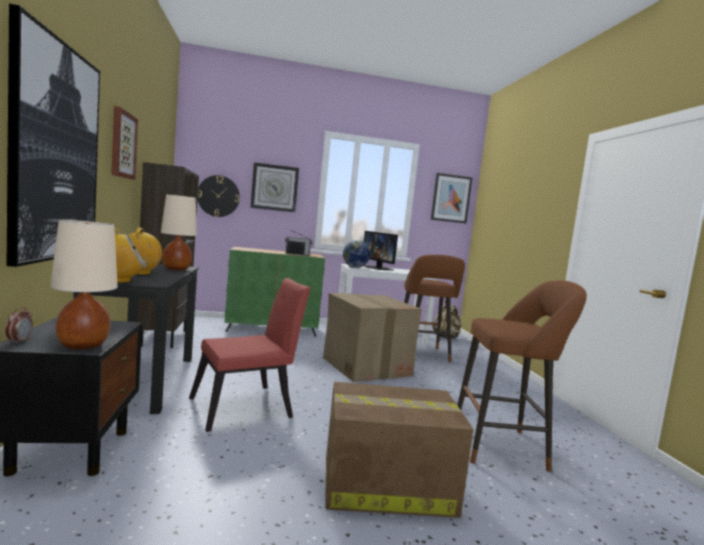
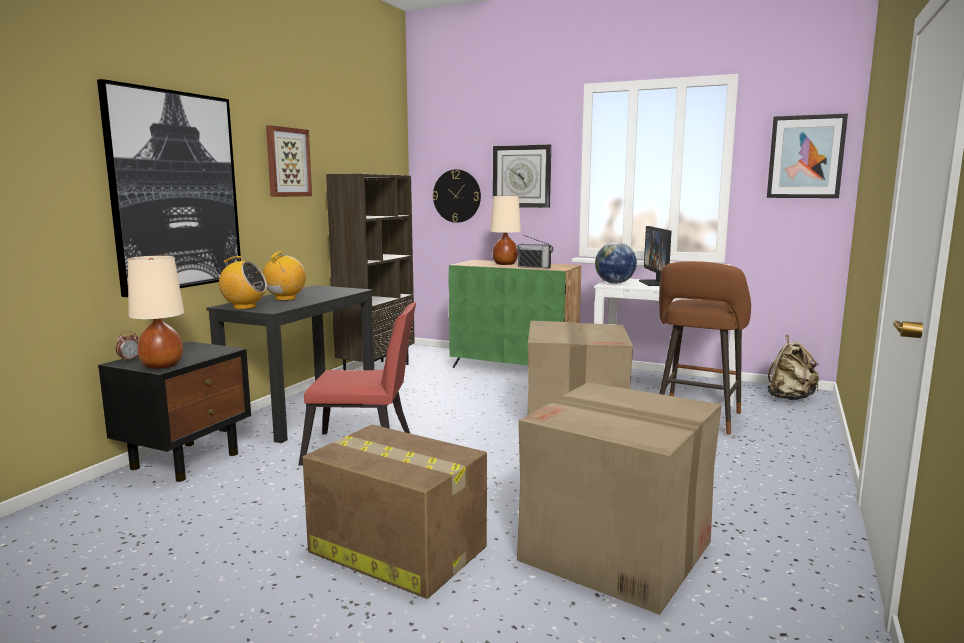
camera: 35 degrees right, 5 degrees up
beige table lamp [161,194,197,270] -> beige table lamp moved to [490,196,521,265]
brown stool [457,281,587,472] -> cardboard box [517,382,722,615]

